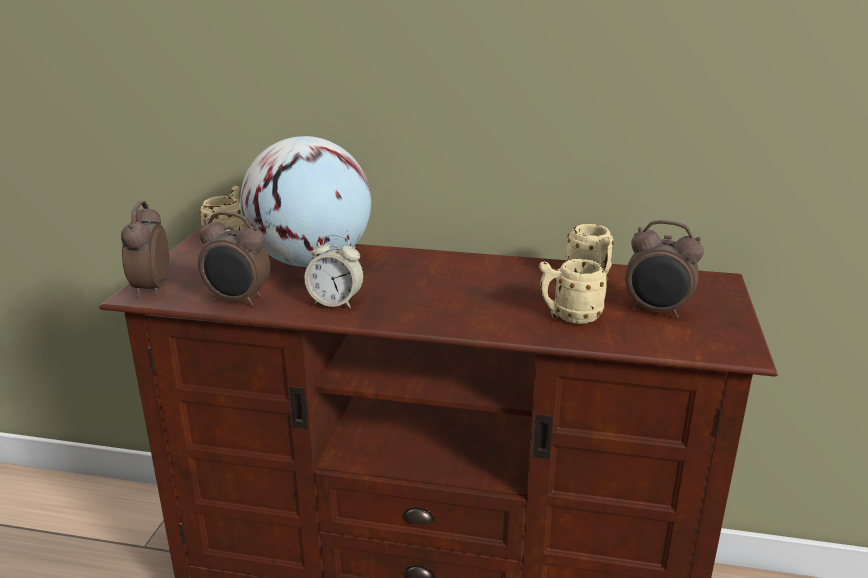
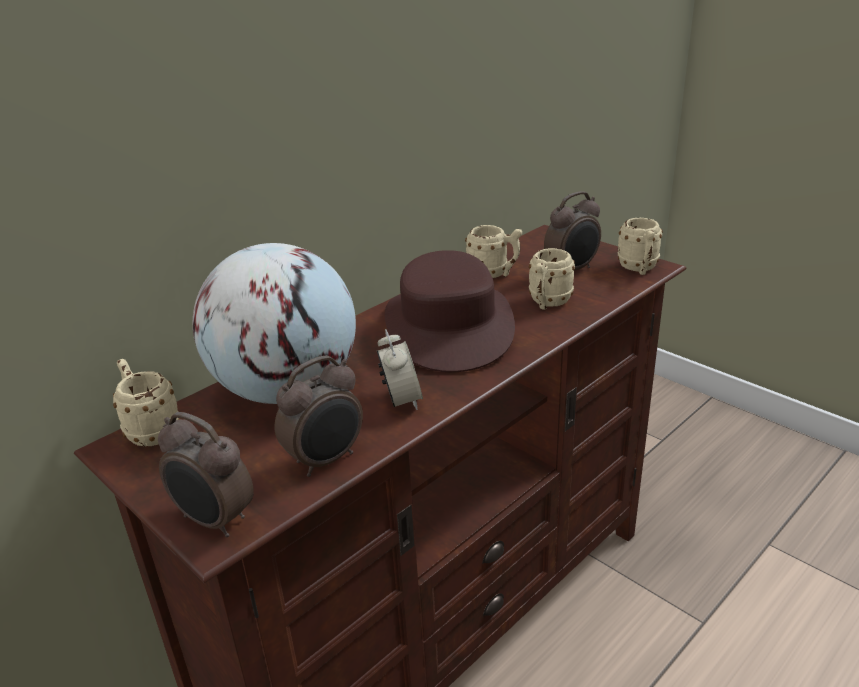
camera: 55 degrees left, 5 degrees up
alarm clock [304,234,364,308] -> alarm clock turned 60 degrees counterclockwise [377,329,423,410]
none -> brown hat [385,250,515,372]
none -> beige mug [618,218,663,275]

